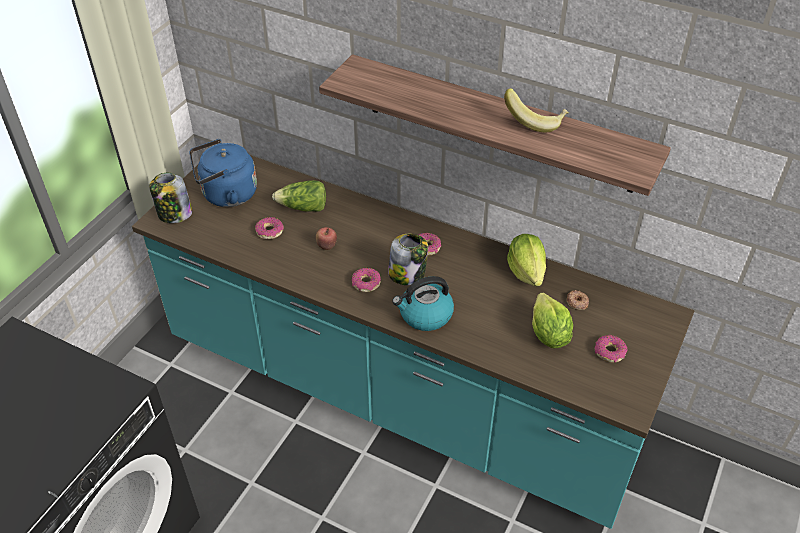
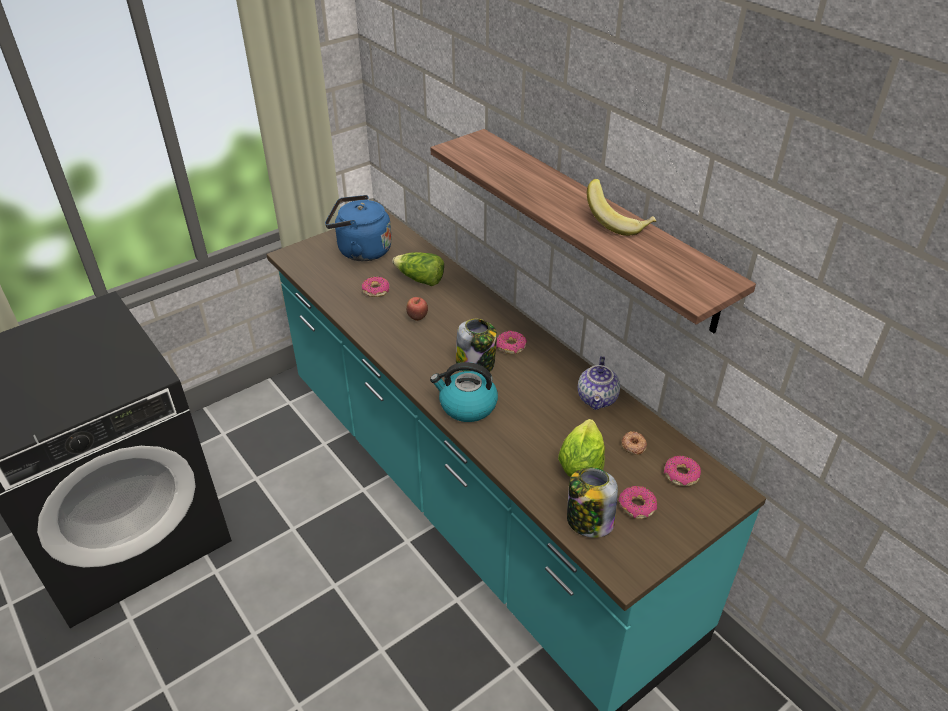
camera: 25 degrees right, 5 degrees down
jar [149,173,192,223] -> jar moved to [567,467,618,538]
donut [352,268,381,292] -> donut moved to [664,456,701,486]
lettuce [507,234,546,286] -> teapot [578,356,620,410]

